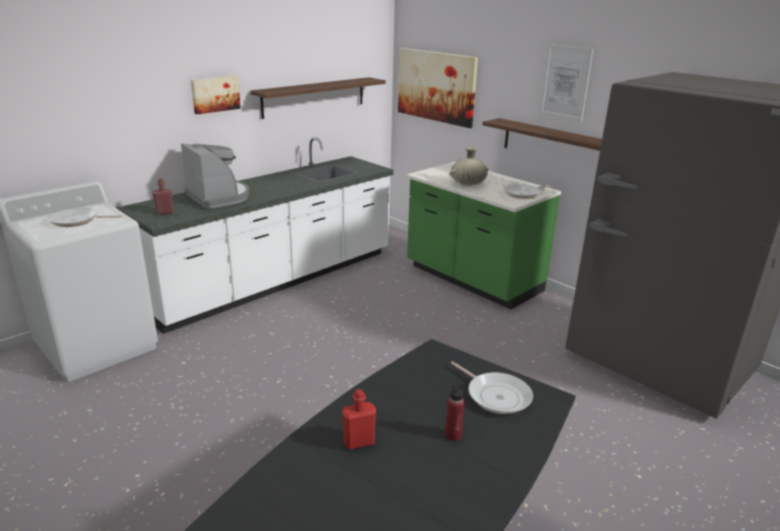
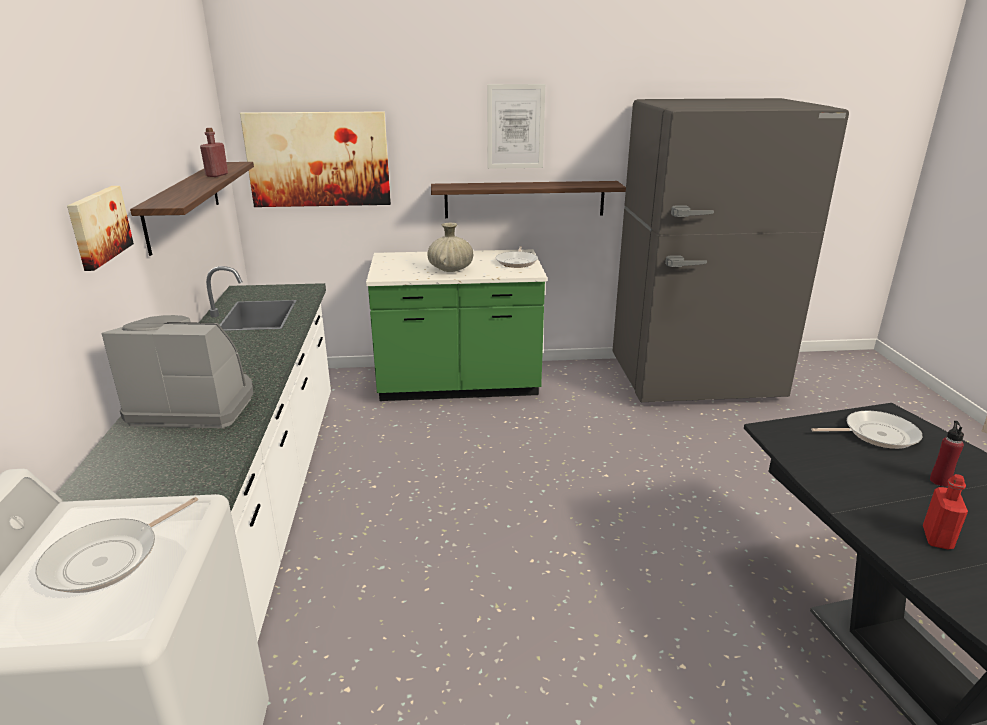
camera: 50 degrees left, 0 degrees up
red bottle [152,179,174,215] -> red bottle moved to [200,128,228,177]

